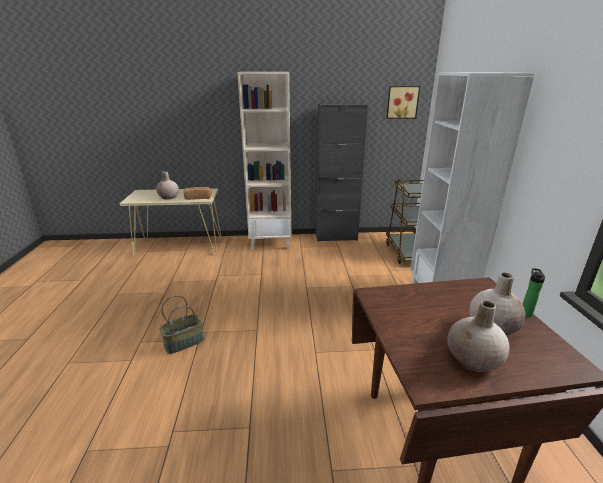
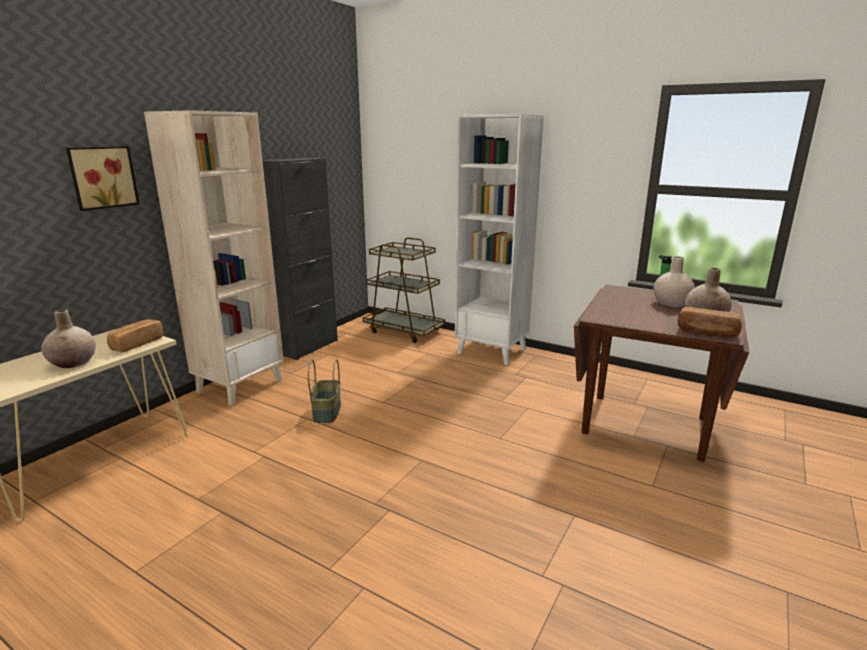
camera: 55 degrees left, 5 degrees down
basket [160,295,204,354] -> basket moved to [308,359,341,423]
picture [386,86,420,119] -> picture moved to [66,146,139,211]
none -> bread [677,307,742,338]

